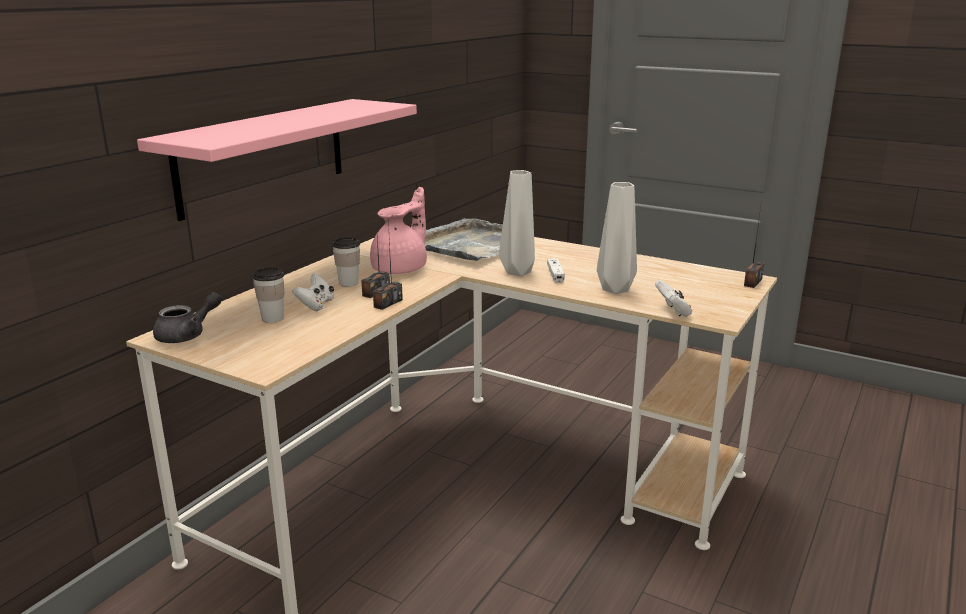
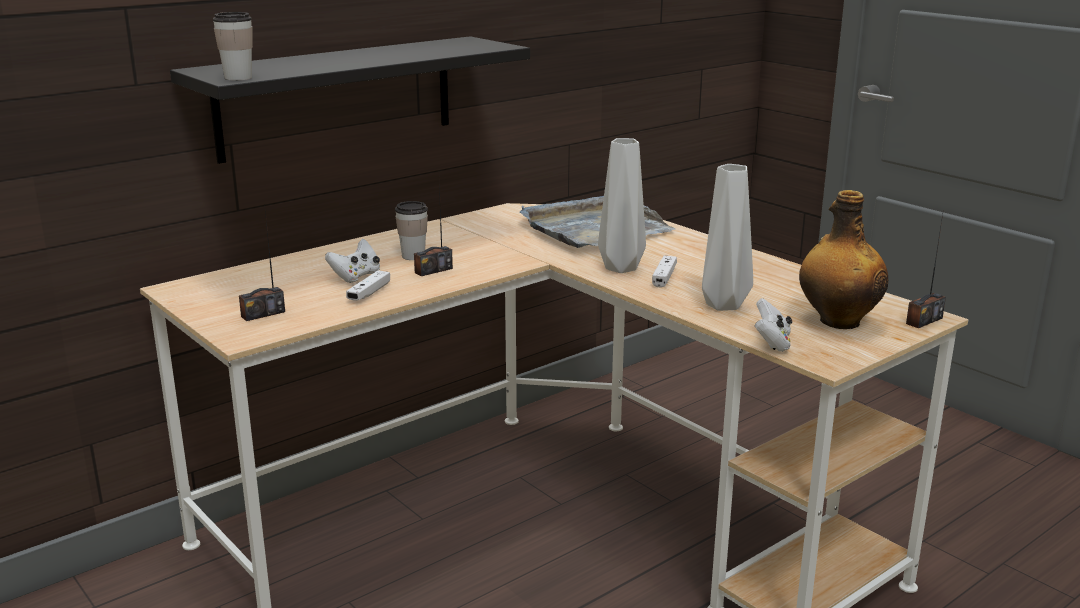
camera: 20 degrees right, 0 degrees up
pink shelf [137,99,417,221] -> black shelf [170,36,530,164]
grey teapot [153,292,222,343] -> none
cup [253,267,284,323] -> cup moved to [213,12,253,80]
pink teapot [370,187,427,274] -> none
radio [373,220,403,310] -> radio moved to [239,210,285,321]
none -> white game controller [346,270,390,301]
none -> bottle [799,190,888,329]

